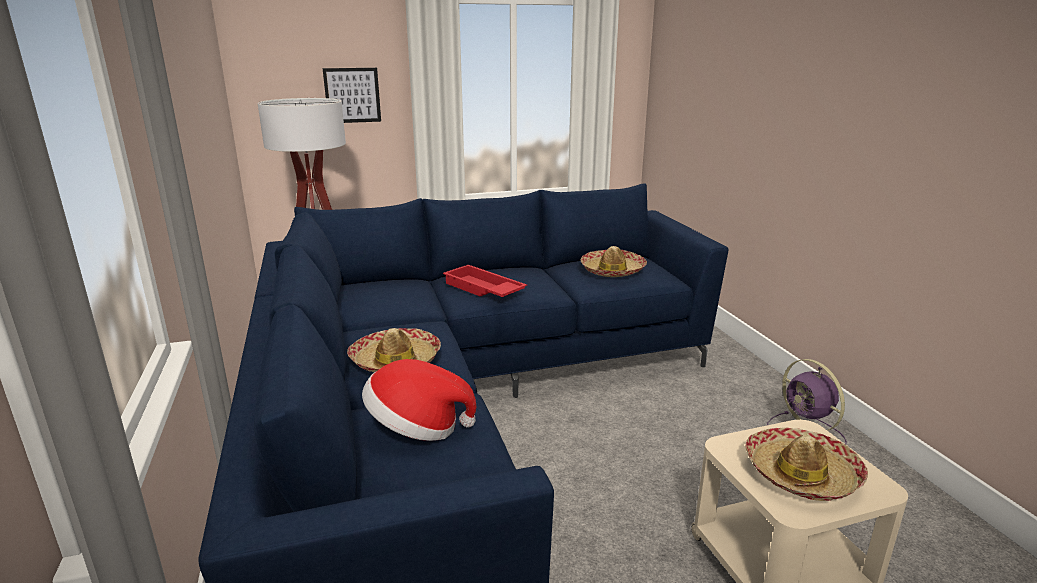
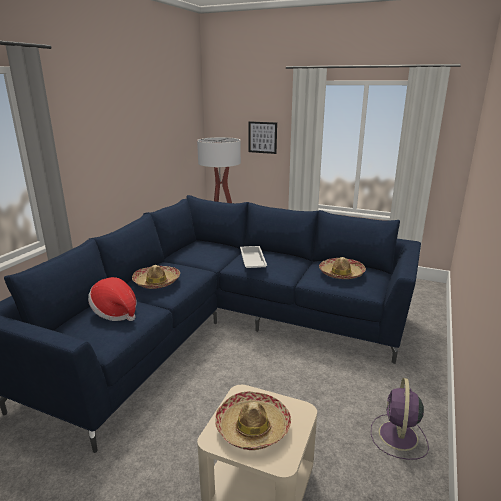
camera: 40 degrees right, 0 degrees up
red tray [443,265,527,297] -> white tray [240,246,267,268]

